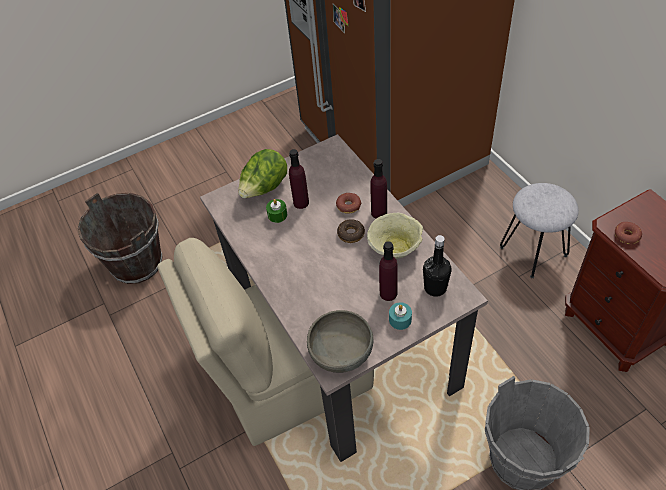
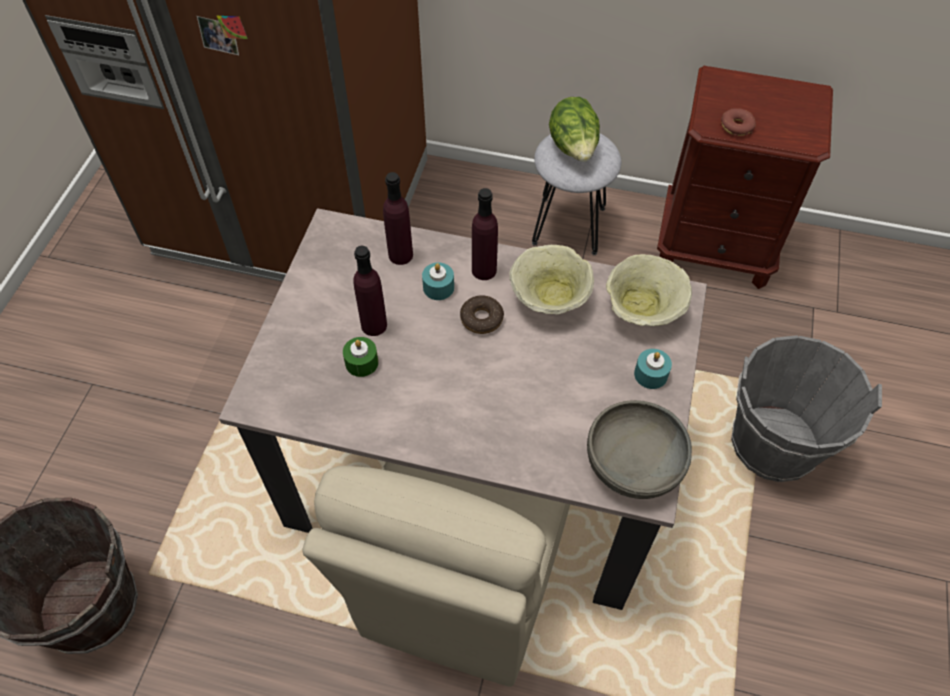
camera: 50 degrees left, 5 degrees up
lettuce [238,149,287,198] -> lettuce moved to [549,97,600,162]
donut [336,193,361,214] -> turquoise candle [422,262,454,300]
purple bottle [379,241,398,301] -> purple bottle moved to [383,172,413,265]
black bottle [423,235,452,297] -> beige bowl [606,254,692,326]

